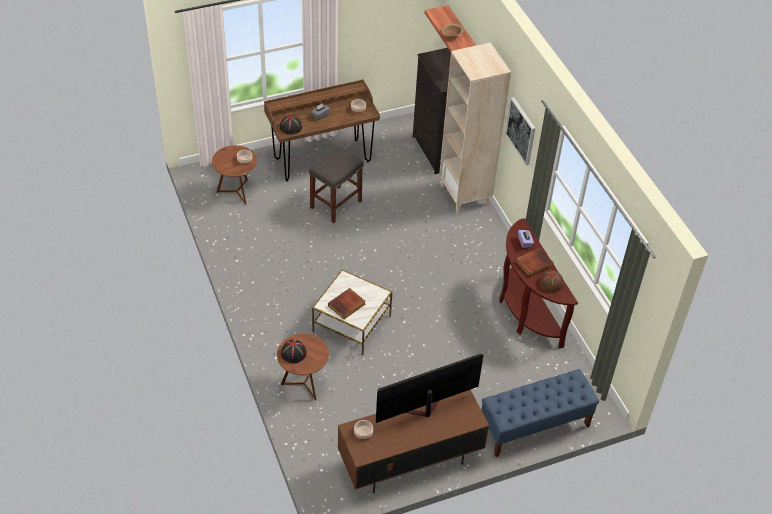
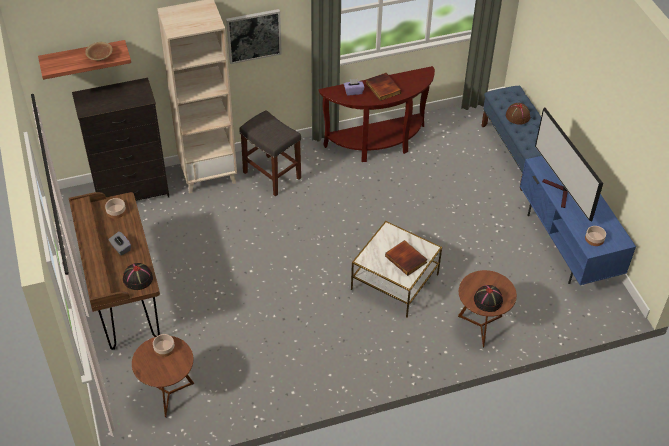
camera: 85 degrees left, 0 degrees up
grey stool [309,147,363,223] -> grey stool moved to [239,110,301,197]
brown tv stand [338,390,489,493] -> blue tv stand [520,156,636,285]
brown hat [539,270,564,293] -> brown hat moved to [506,103,530,125]

